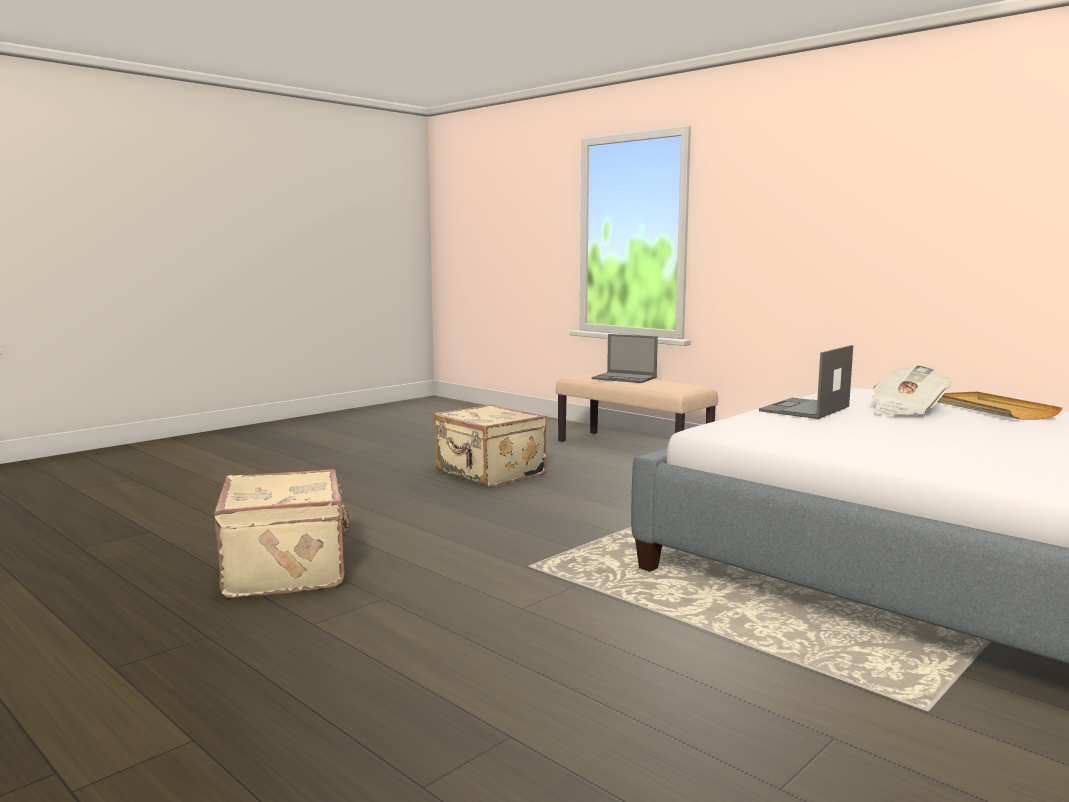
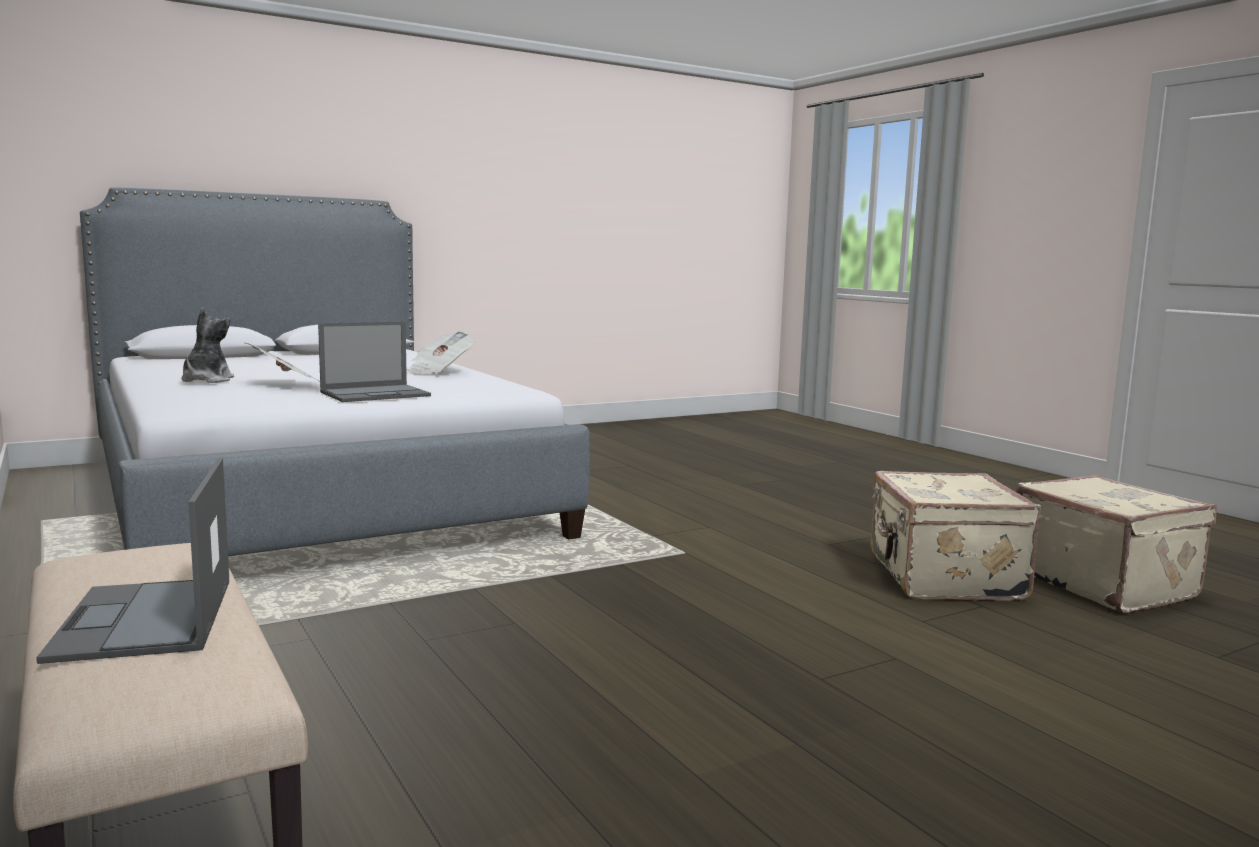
camera: 165 degrees left, 0 degrees up
beige suitcase [434,404,547,487] -> beige suitcase moved to [1016,475,1217,613]
laptop [592,334,658,383] -> laptop turned 150 degrees counterclockwise [36,458,229,664]
beige tray [938,392,1063,420] -> plush toy [181,307,234,383]
none -> newspaper [406,331,475,375]

